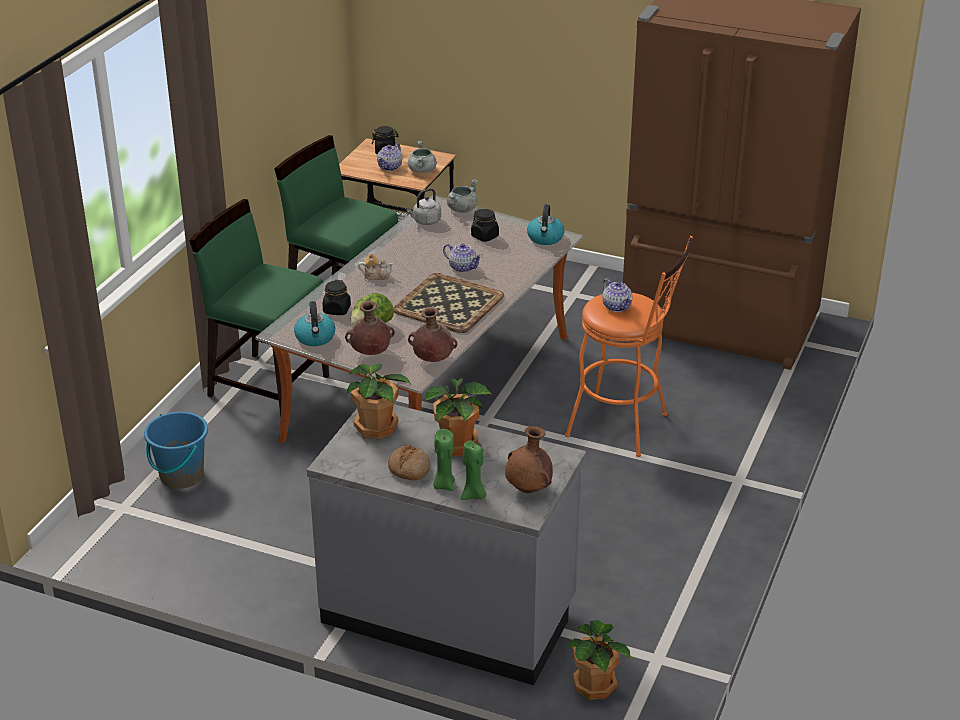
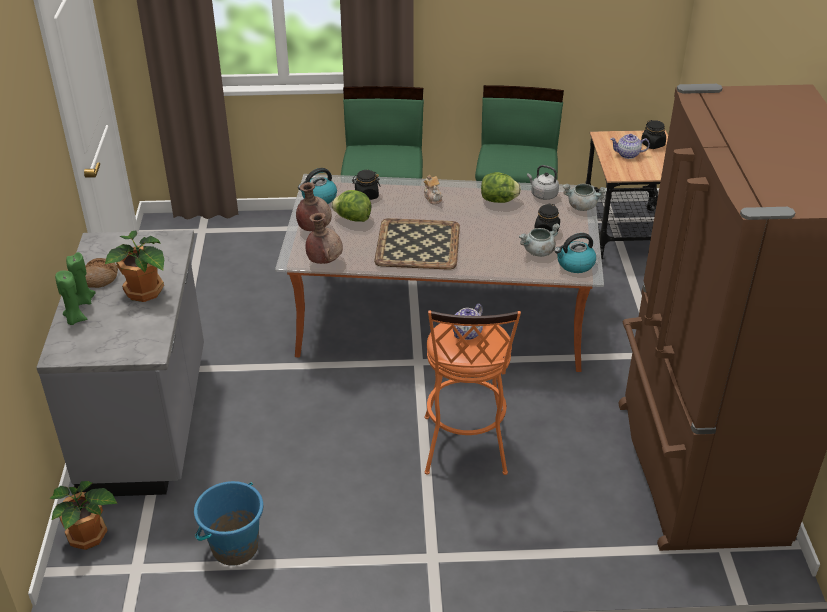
camera: 65 degrees right, 5 degrees up
blue bucket [144,412,208,489] -> blue bucket moved to [194,481,264,566]
potted plant [347,364,411,439] -> none
grey cooking pot [408,141,437,173] -> grey cooking pot moved to [519,223,560,257]
teapot [443,243,482,273] -> none
brown vase [505,426,553,493] -> none
none -> lettuce [481,172,521,203]

